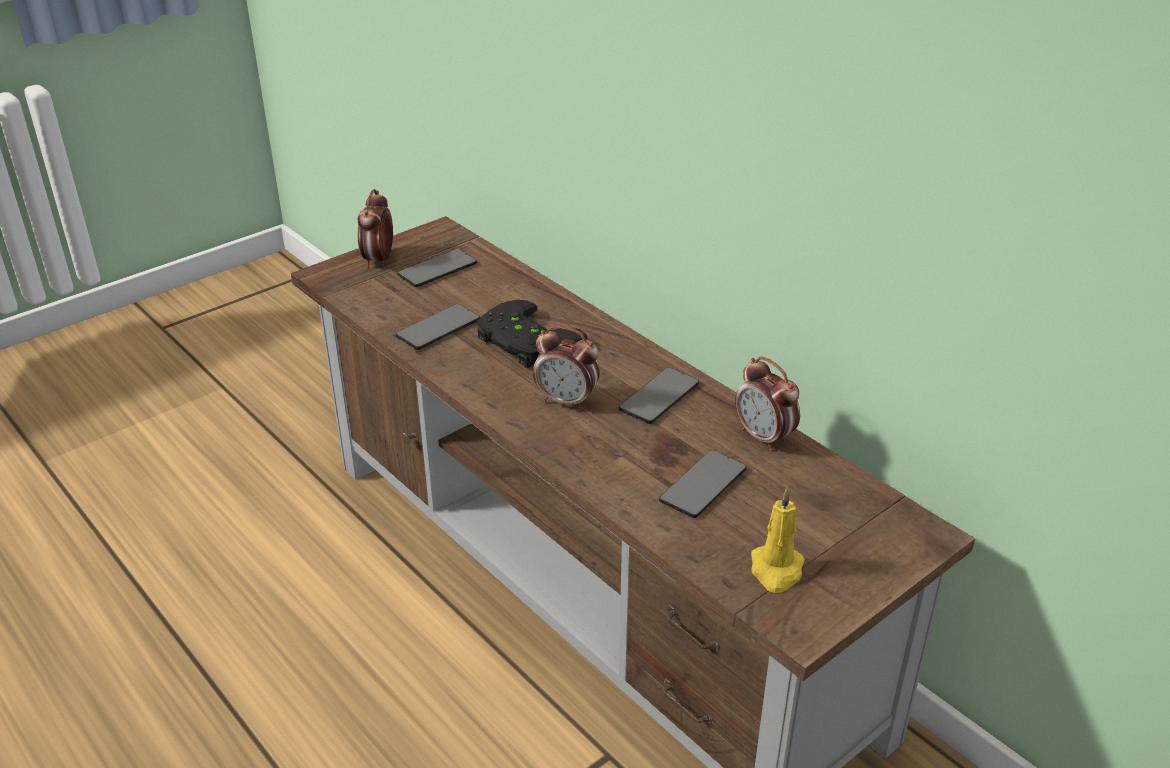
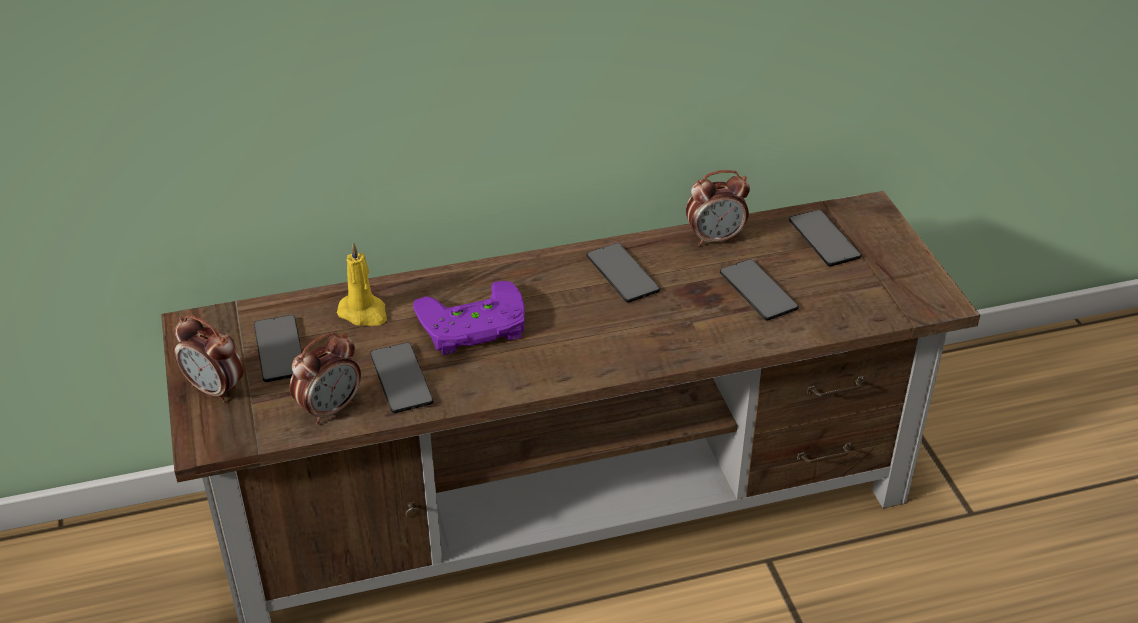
camera: 65 degrees left, 5 degrees up
black game controller [477,300,587,368] -> purple game controller [413,281,525,355]
alarm clock [533,325,600,411] -> alarm clock moved to [290,332,361,425]
yellow candle [751,488,805,593] -> yellow candle moved to [337,242,387,326]
none -> phone [789,210,861,266]

